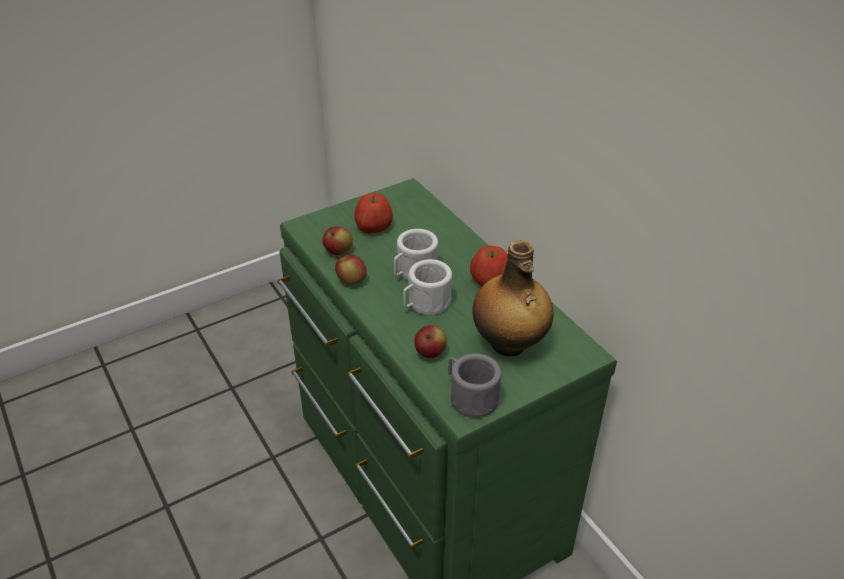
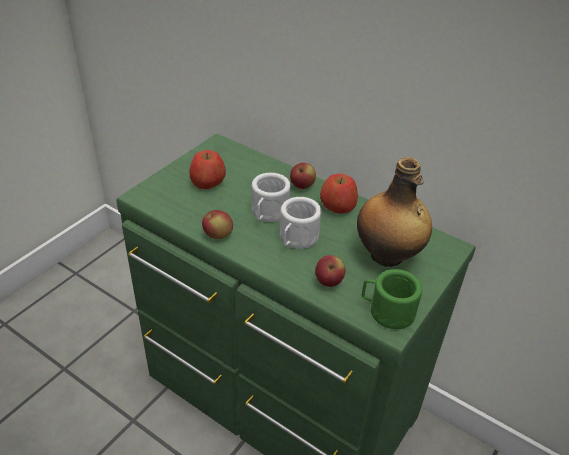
camera: 25 degrees left, 0 degrees up
apple [322,226,353,255] -> apple moved to [290,163,316,189]
grey mug [448,353,501,418] -> green mug [362,269,422,329]

